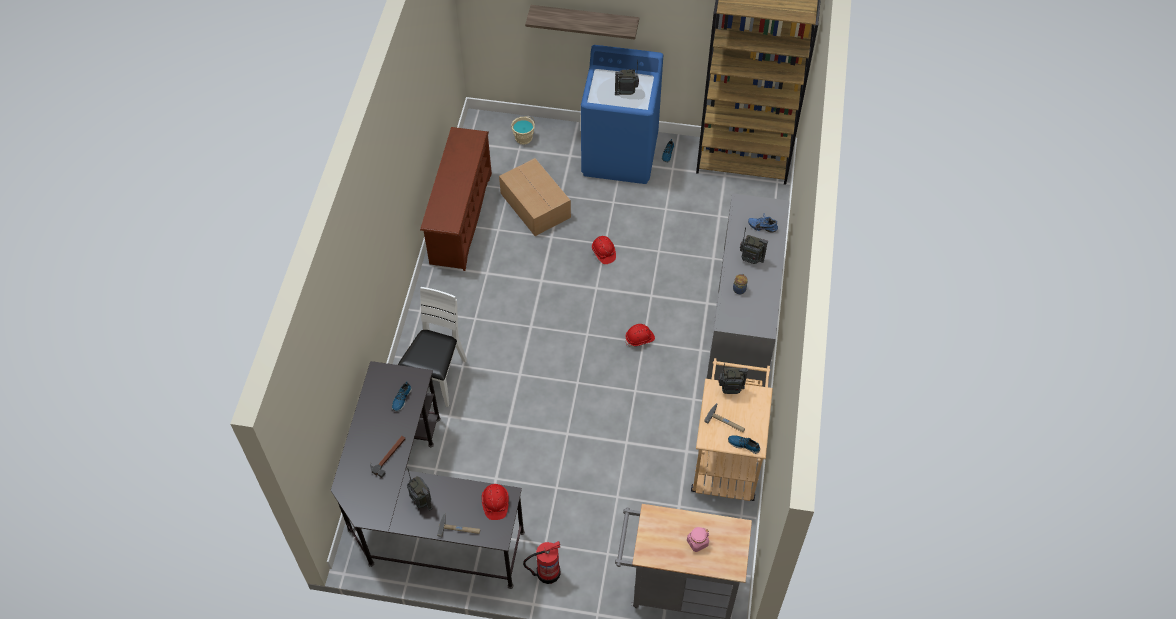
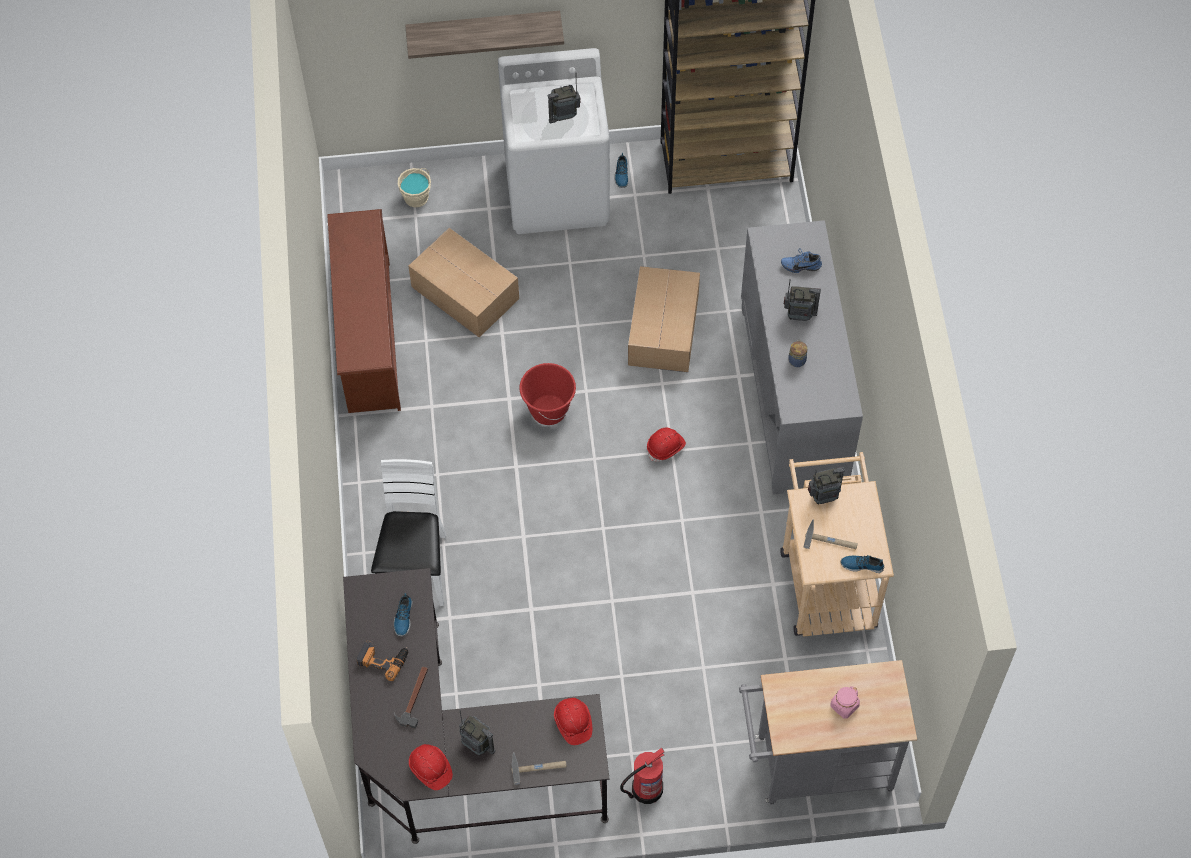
camera: 15 degrees left, 5 degrees up
blue washing machine [581,45,663,184] -> white washing machine [498,48,610,234]
red hard hat [592,236,616,264] -> red hard hat moved to [409,744,453,790]
none -> power drill [356,640,408,681]
none -> red bucket [519,363,576,425]
none -> cardboard box [628,266,700,372]

